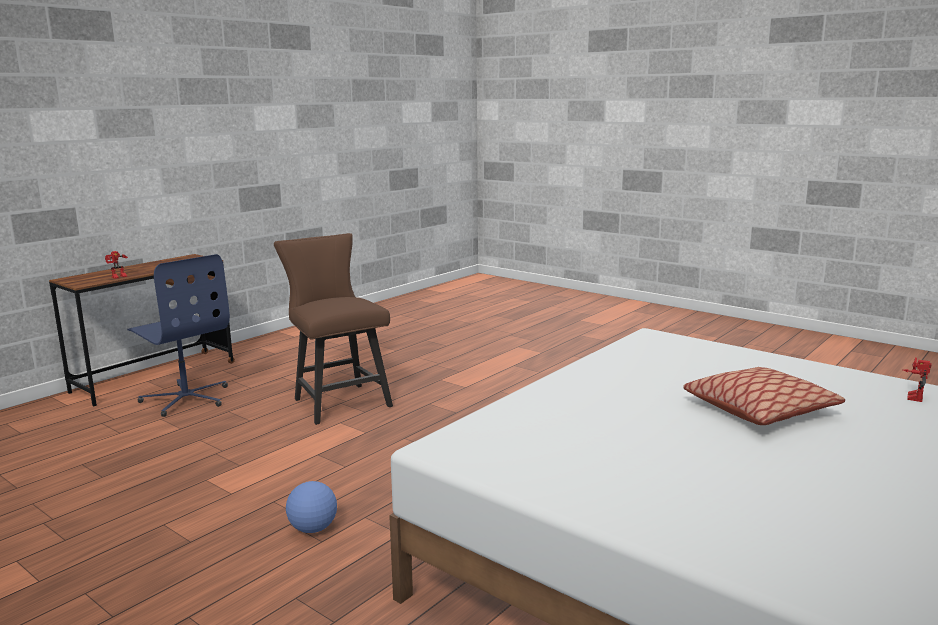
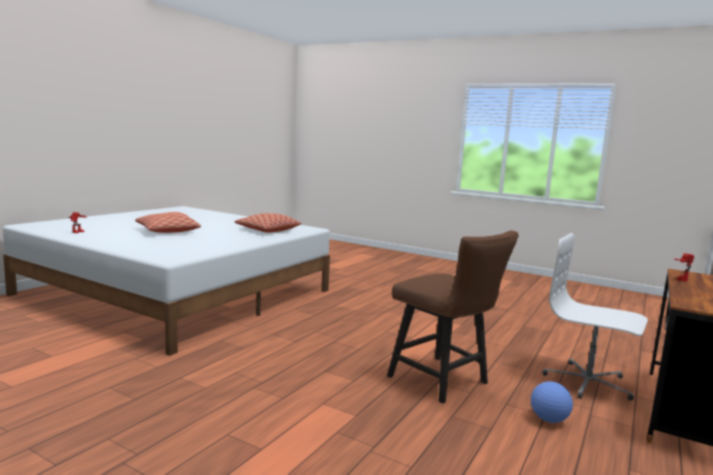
camera: 170 degrees right, 5 degrees down
blue office chair [127,254,230,417] -> white office chair [542,233,648,401]
football [286,481,337,533] -> football moved to [531,381,573,423]
none -> pillow [234,213,301,233]

